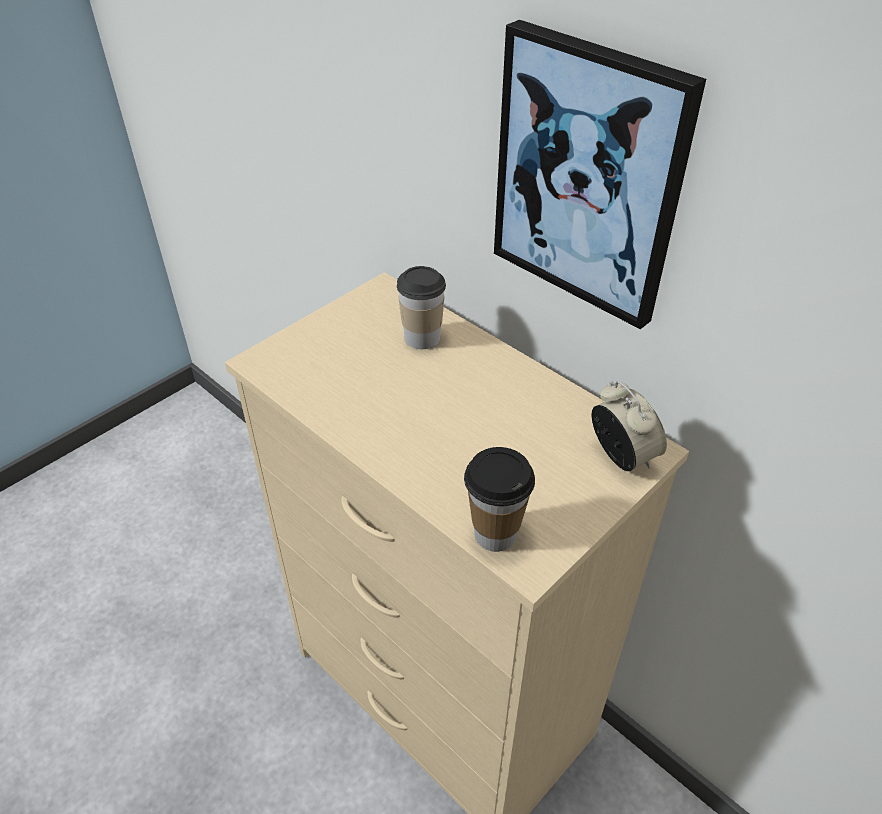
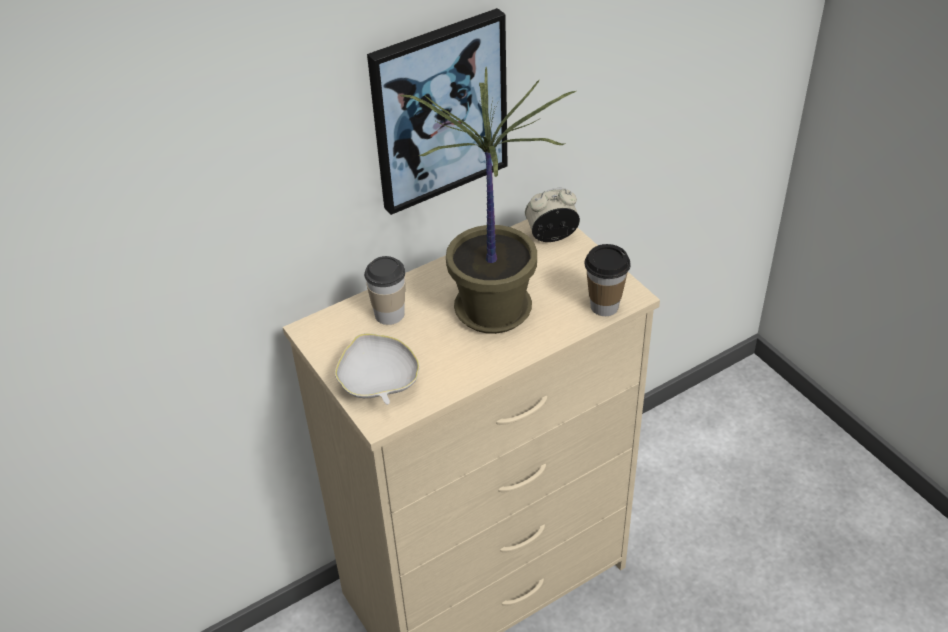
camera: 75 degrees left, 0 degrees up
none -> white bowl [335,333,420,405]
none -> potted plant [399,67,576,334]

